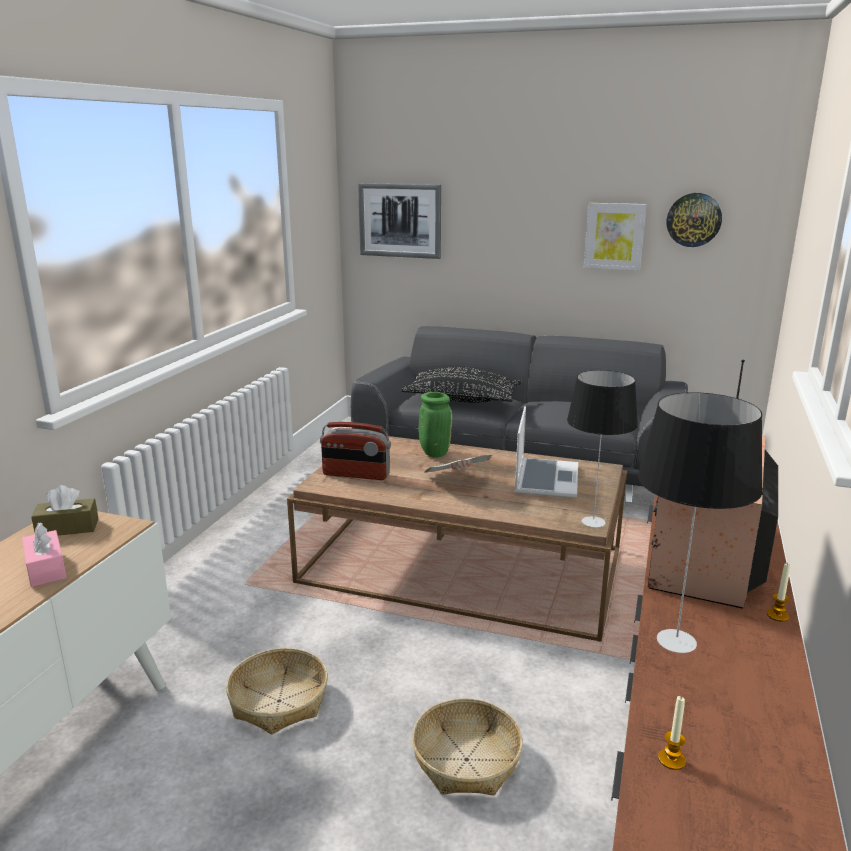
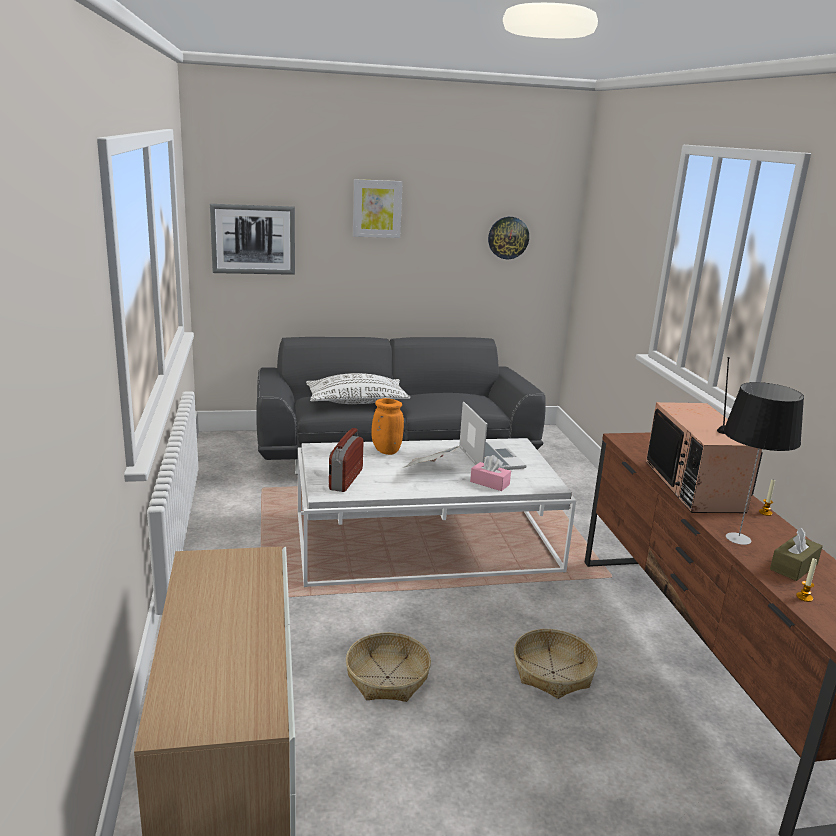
camera: 30 degrees left, 0 degrees up
pink tissue box [22,523,67,587] -> pink tissue box moved to [470,455,511,491]
brown tissue box [31,485,99,536] -> brown tissue box moved to [770,527,823,581]
brown coffee table [287,436,627,642] -> white coffee table [298,438,576,587]
radio [320,422,391,480] -> radio turned 120 degrees clockwise [329,428,364,492]
black pillow [401,367,522,403] -> white pillow [306,373,410,404]
green vase [418,392,452,458] -> orange vase [371,398,404,455]
table lamp [567,370,638,527] -> none
picture [584,203,646,271] -> picture moved to [353,179,403,238]

